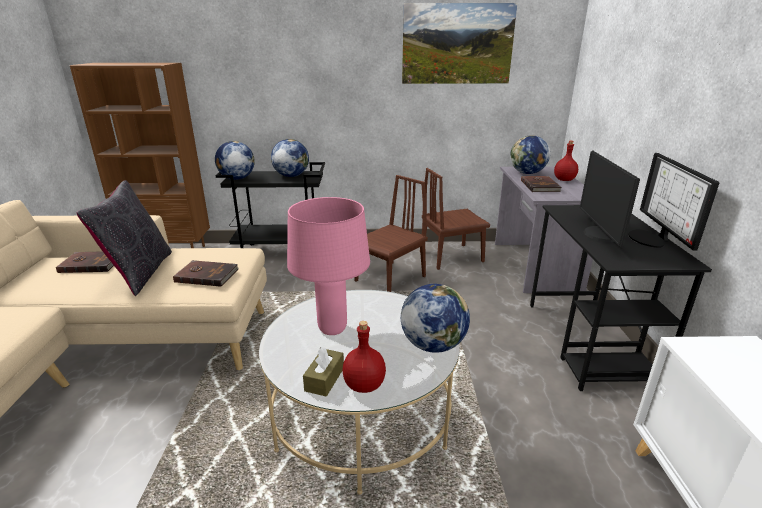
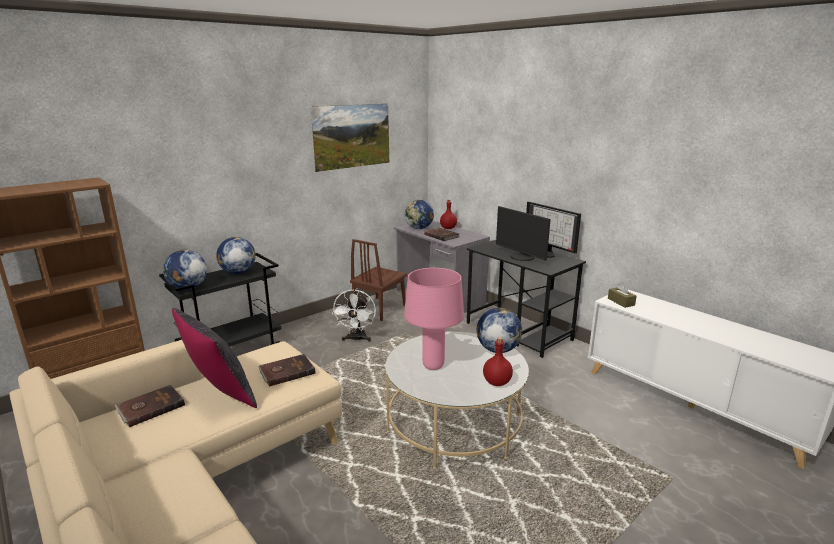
camera: 40 degrees left, 5 degrees down
brown tissue box [303,346,344,397] -> brown tissue box moved to [608,283,637,308]
brown chair [354,175,428,292] -> white fan [332,289,376,342]

